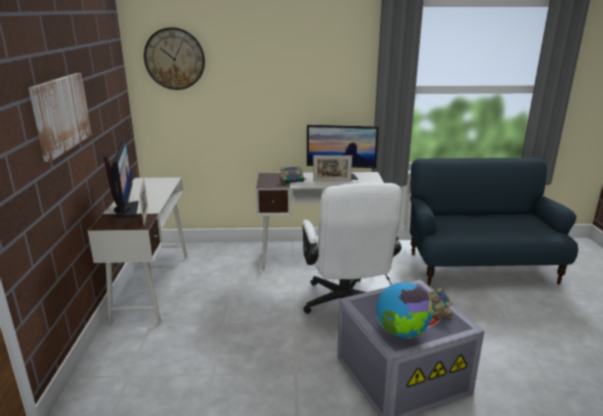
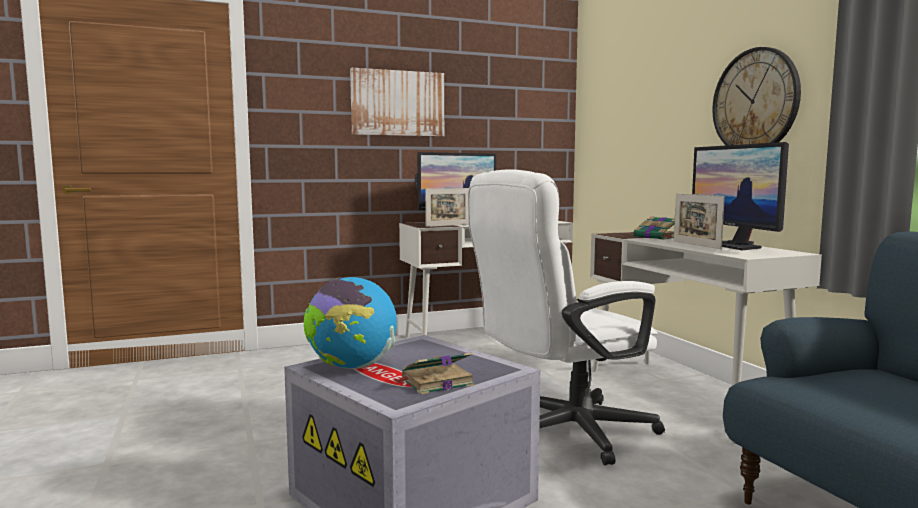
camera: 70 degrees right, 15 degrees down
wall clock [144,27,205,90] -> wall clock moved to [712,47,801,145]

